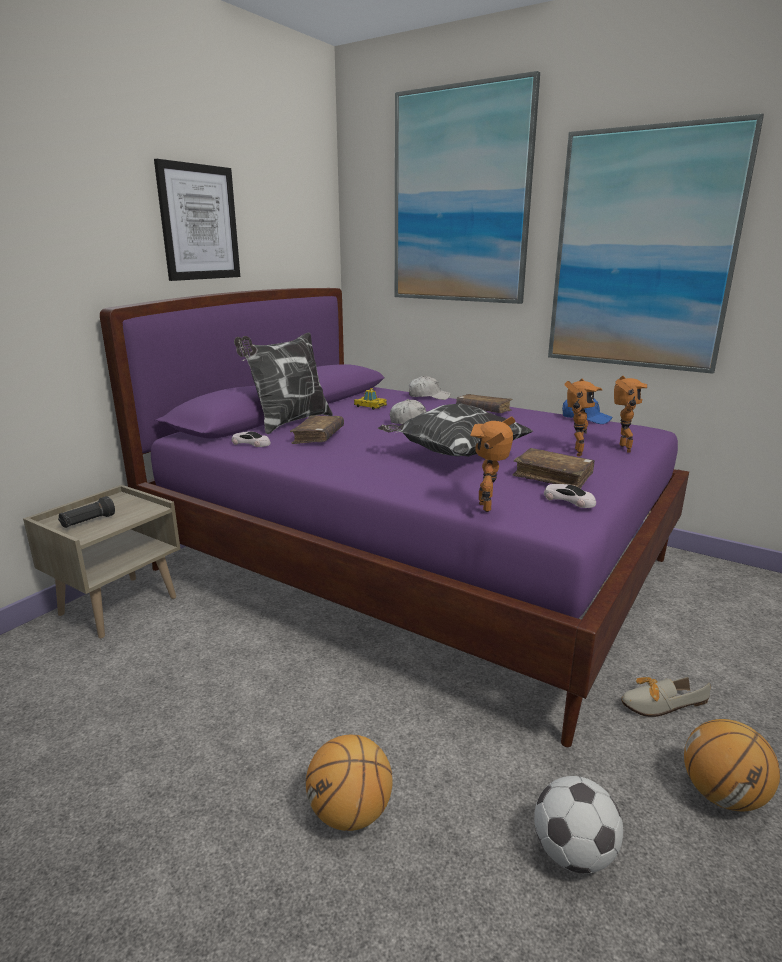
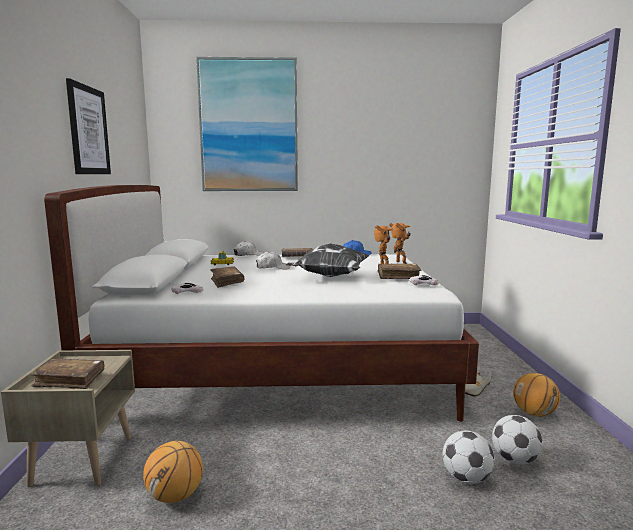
camera: 35 degrees left, 10 degrees down
black flashlight [58,496,115,528] -> brown book [30,359,104,389]
purple bed [100,288,689,747] -> white bed [44,185,479,422]
pillow [234,332,333,434] -> none
basketball [306,735,393,831] -> basketball moved to [143,441,203,503]
toy robot [470,417,515,512] -> none
picture [548,114,764,374] -> none
none -> football [443,430,495,484]

